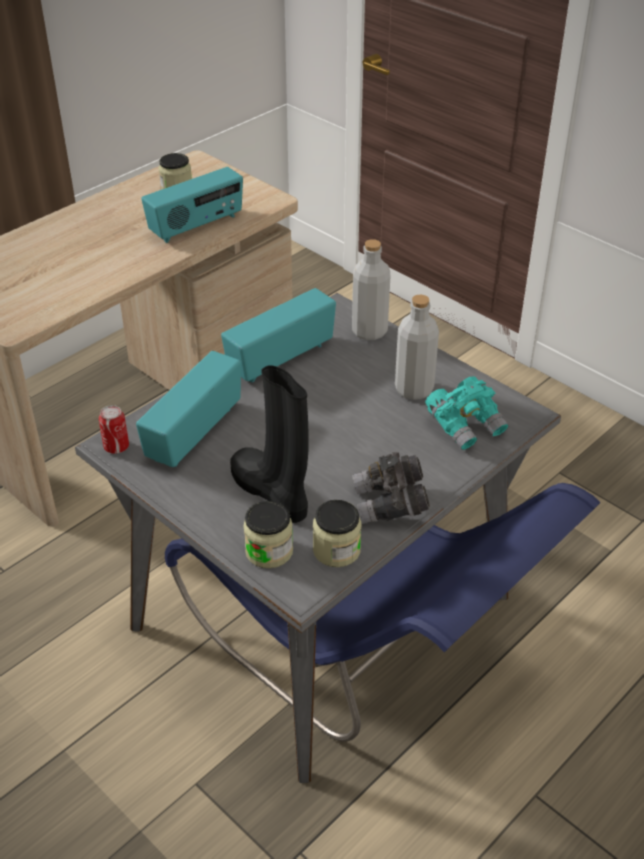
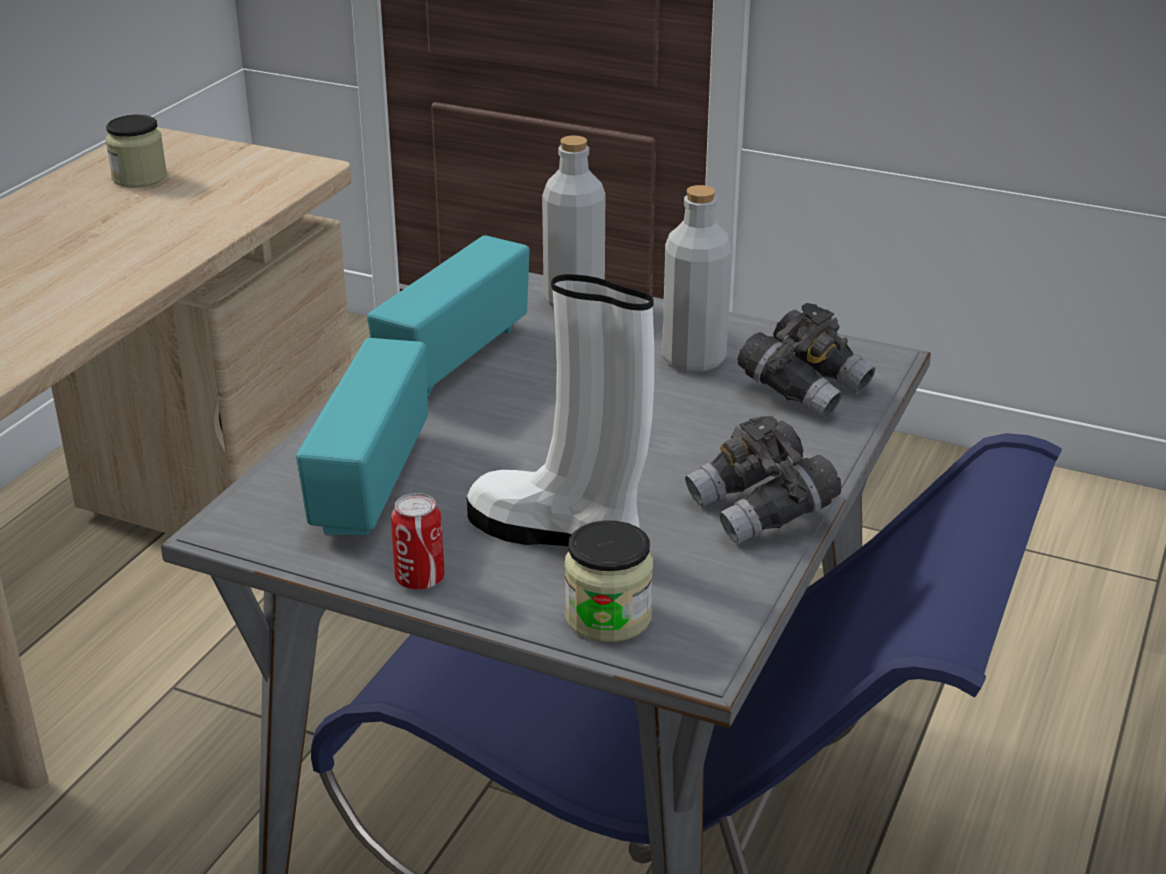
camera: 20 degrees left, 10 degrees down
can [99,405,129,454] -> can moved to [391,493,445,590]
radio [141,167,243,243] -> none
black boot [230,365,309,523] -> white boot [467,274,654,546]
jar [313,500,362,567] -> none
turquoise binoculars [425,376,508,450] -> grey binoculars [737,303,876,419]

